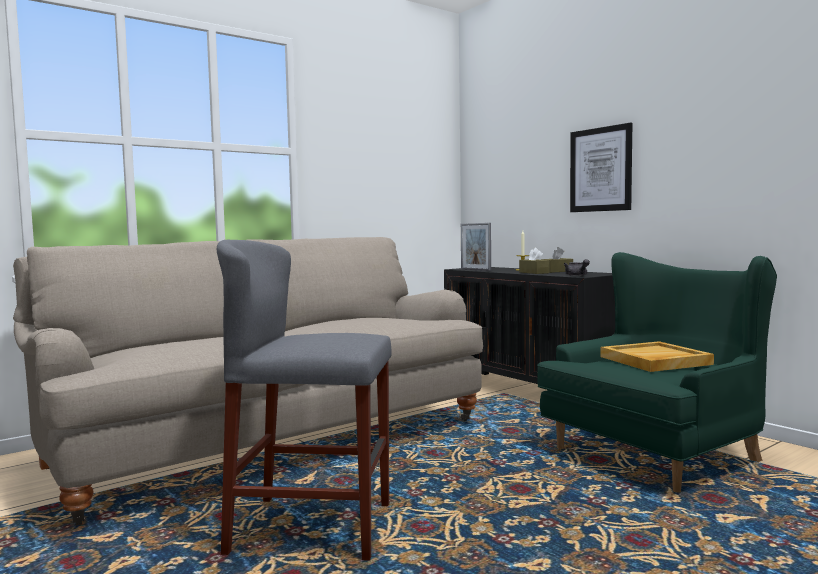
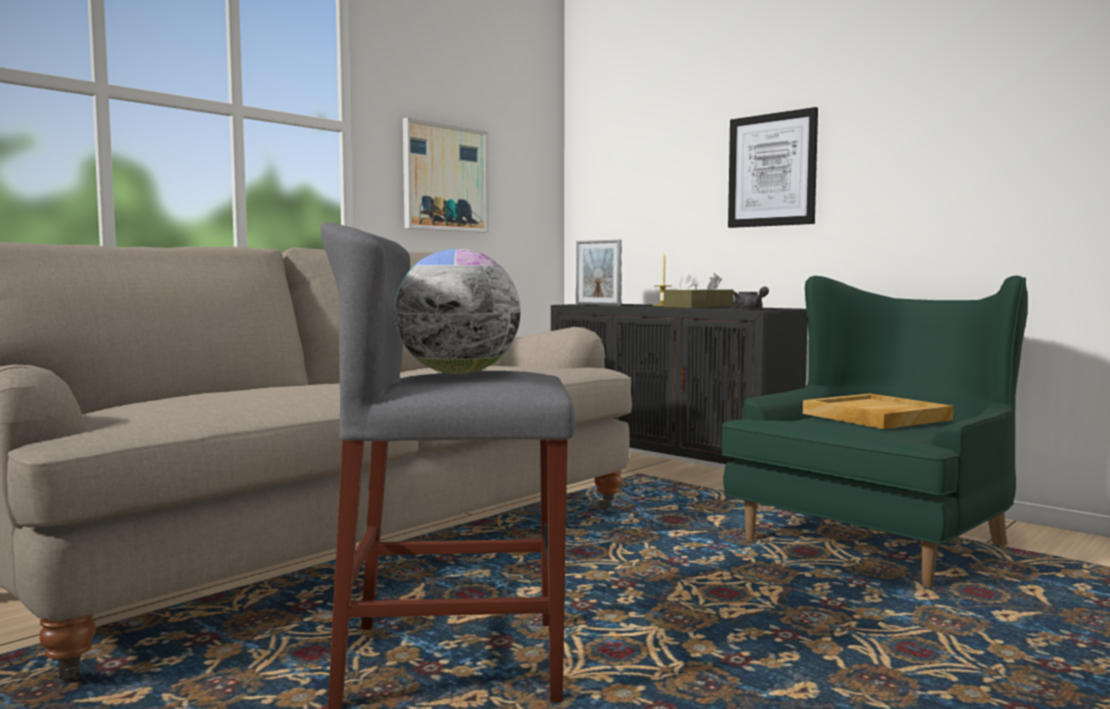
camera: 10 degrees left, 0 degrees up
none -> globe [394,249,521,374]
none -> picture [403,117,489,233]

